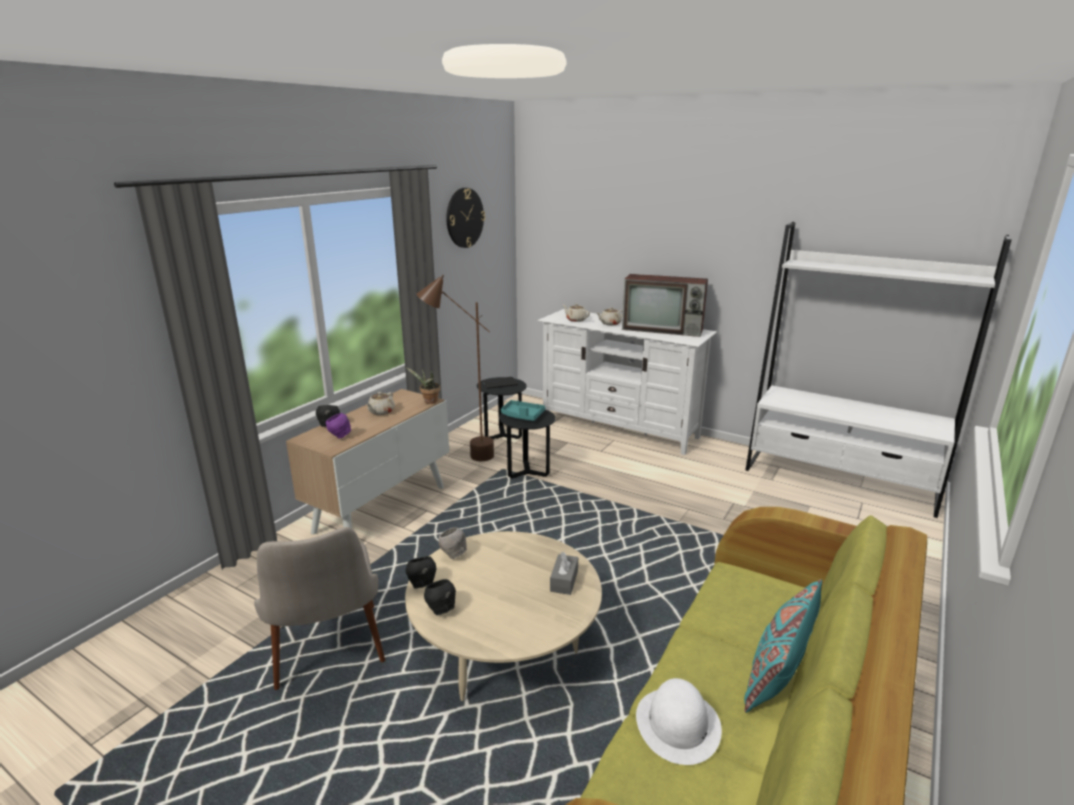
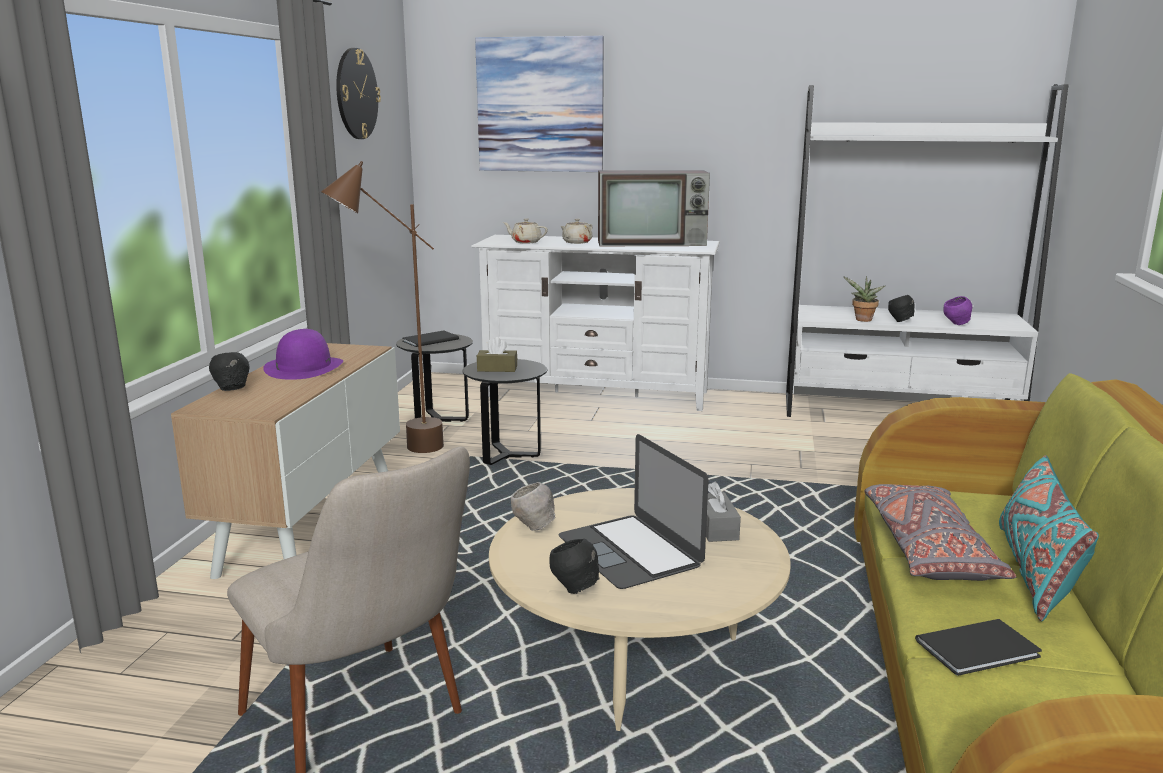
camera: 20 degrees left, 5 degrees down
purple bowl [326,413,351,439] -> purple bowl moved to [943,296,972,325]
beige teapot [366,392,395,415] -> purple hat [263,329,343,380]
potted plant [405,367,440,404] -> potted plant moved to [844,276,885,322]
black bowl [406,556,436,589] -> black bowl moved to [888,295,915,322]
turquoise tray [501,400,545,421] -> brown tissue box [477,337,517,372]
white hat [636,678,722,765] -> black book [915,619,1042,676]
none -> picture [475,36,604,172]
none -> laptop [558,434,708,589]
none -> grey pillow [865,484,1016,581]

